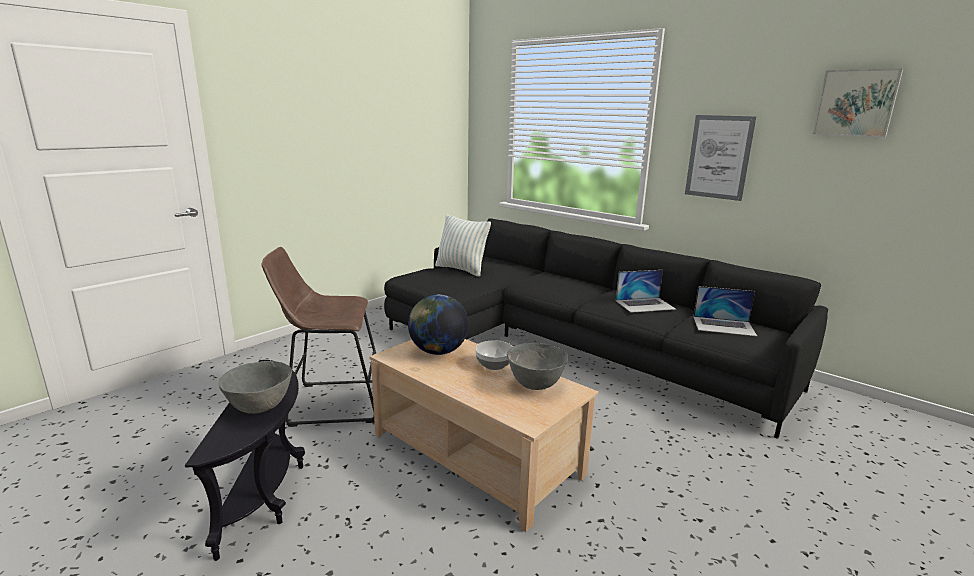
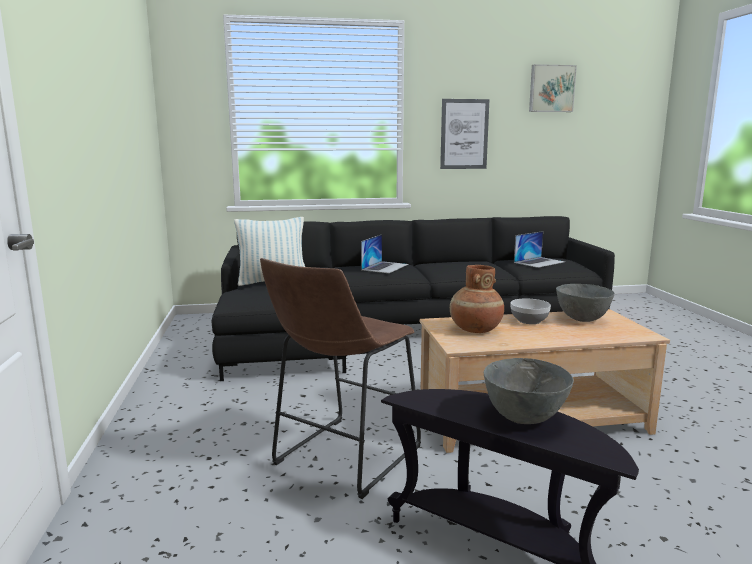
camera: 50 degrees left, 5 degrees down
globe [408,295,469,355] -> brown vase [450,265,504,333]
laptop [616,270,676,313] -> laptop moved to [361,235,408,273]

